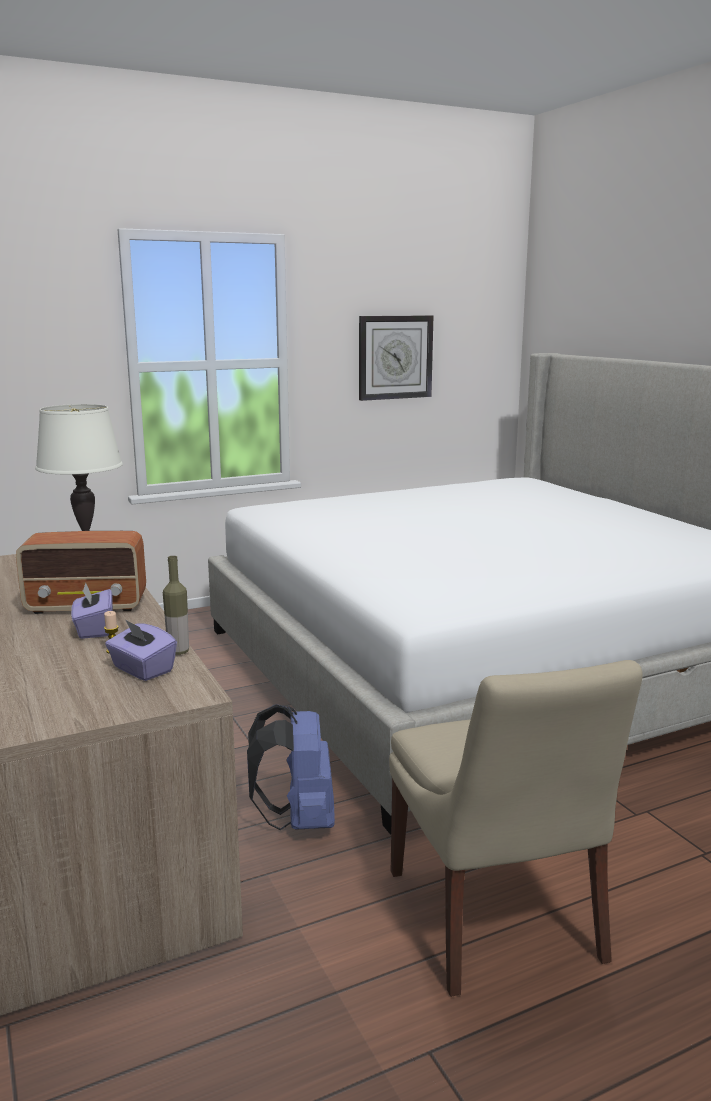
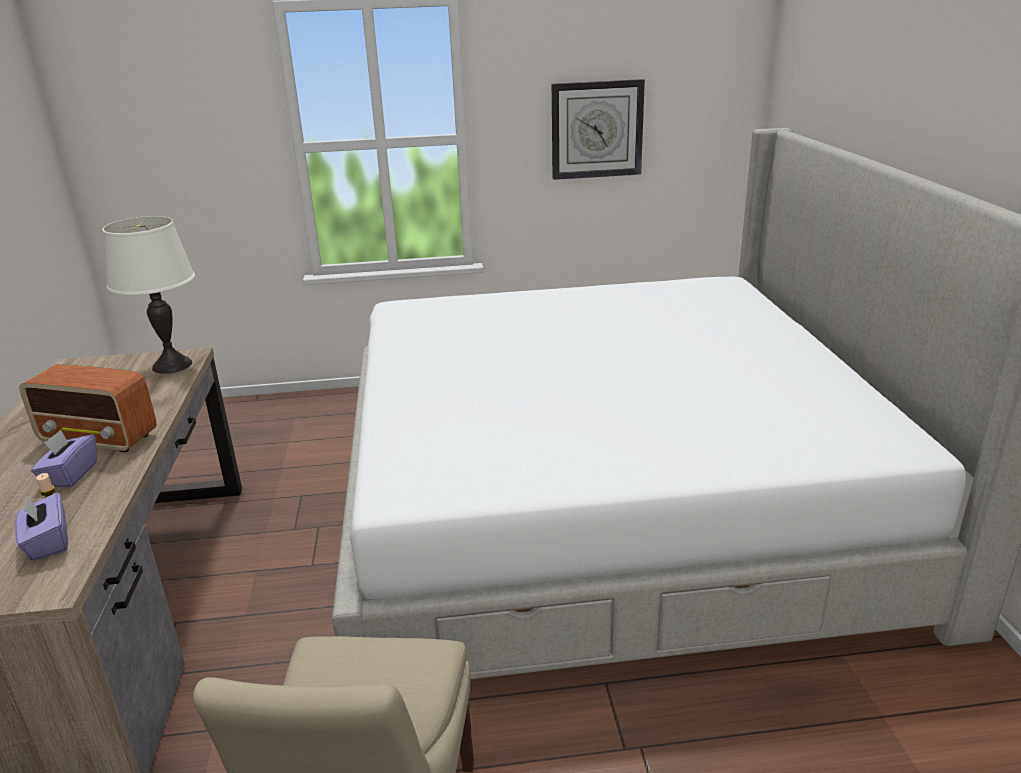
camera: 20 degrees right, 10 degrees up
bottle [163,556,189,655] -> none
blue backpack [247,705,335,830] -> none

